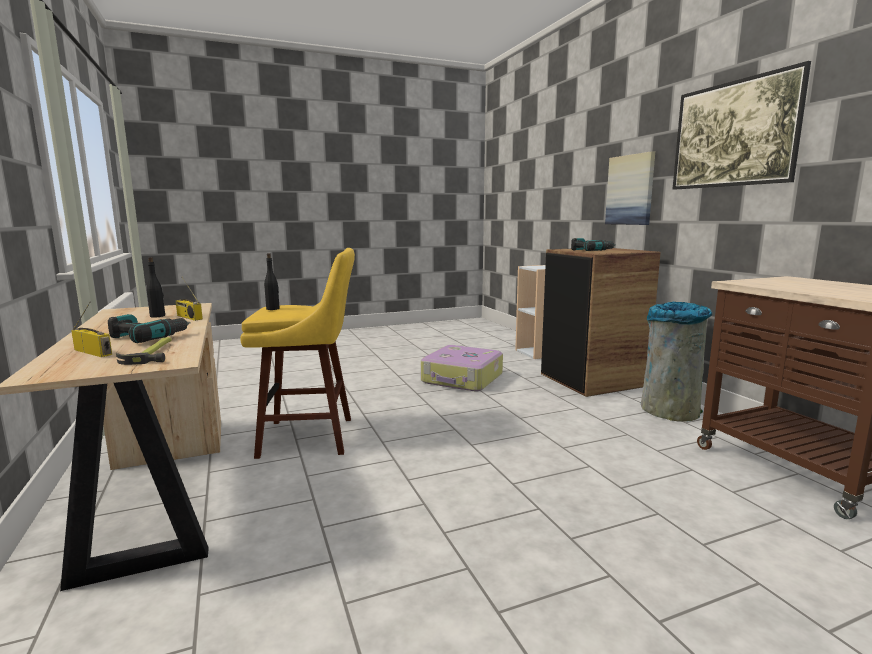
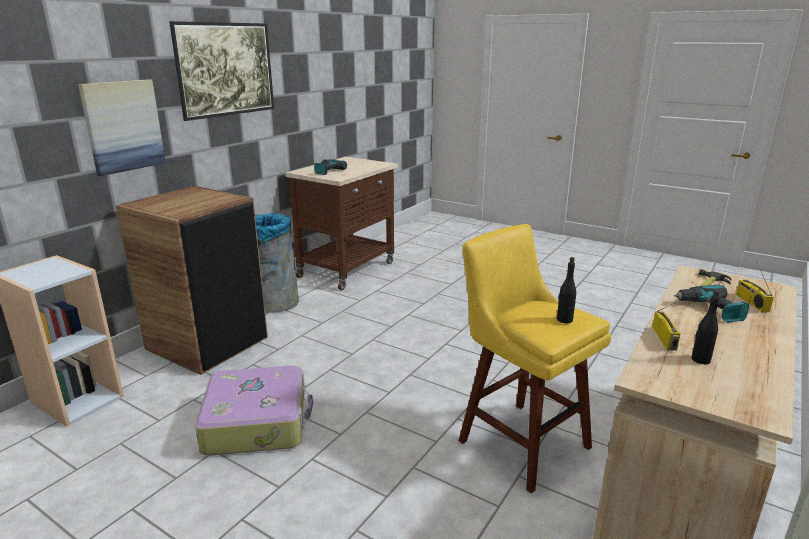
camera: 125 degrees left, 10 degrees up
power drill [571,238,616,251] -> power drill moved to [314,159,347,175]

